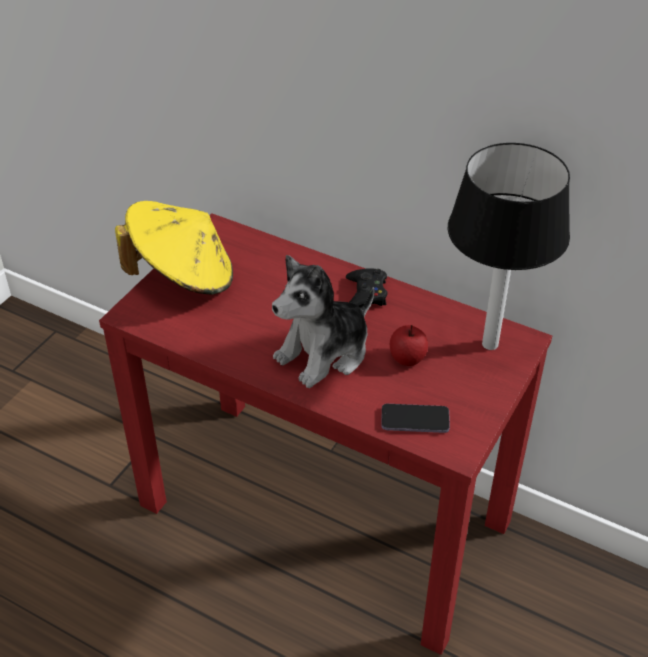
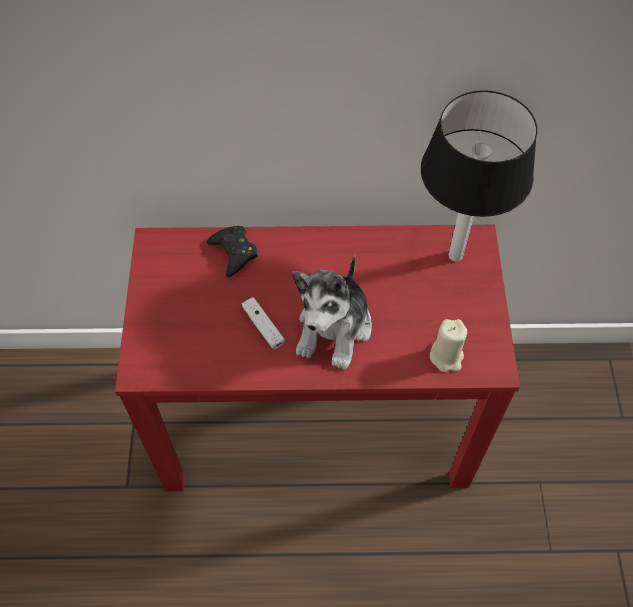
camera: 30 degrees left, 15 degrees up
yellow hat [115,201,233,295] -> none
black game controller [346,268,387,308] -> black game controller moved to [207,226,258,277]
phone [381,404,450,433] -> beige candle [430,319,467,372]
apple [390,325,428,366] -> none
none -> white game controller [242,297,285,350]

